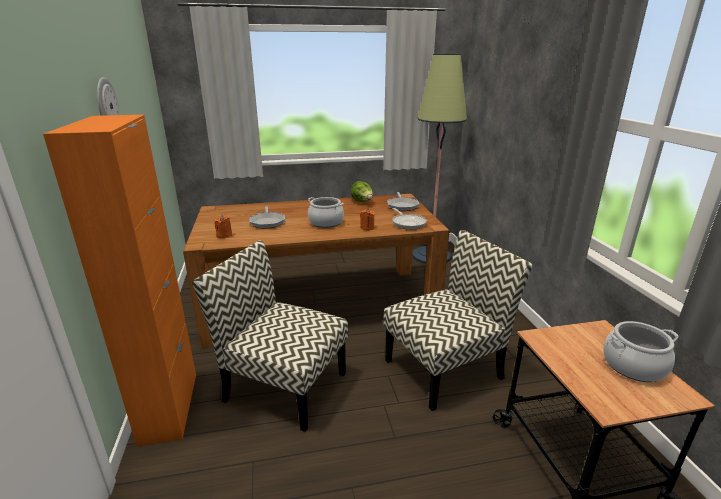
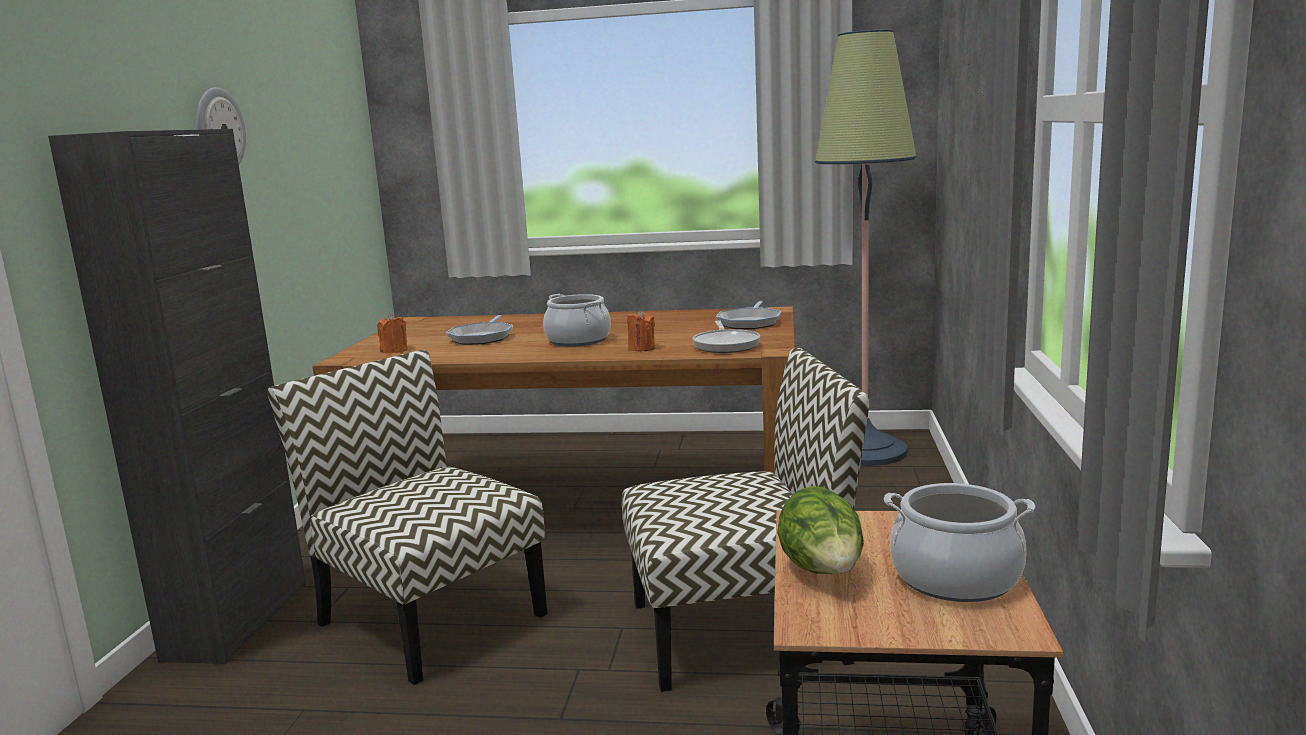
camera: 20 degrees right, 10 degrees down
orange cabinet [43,115,196,446] -> black cabinet [48,129,306,664]
lettuce [351,181,373,202] -> lettuce moved to [777,486,864,574]

